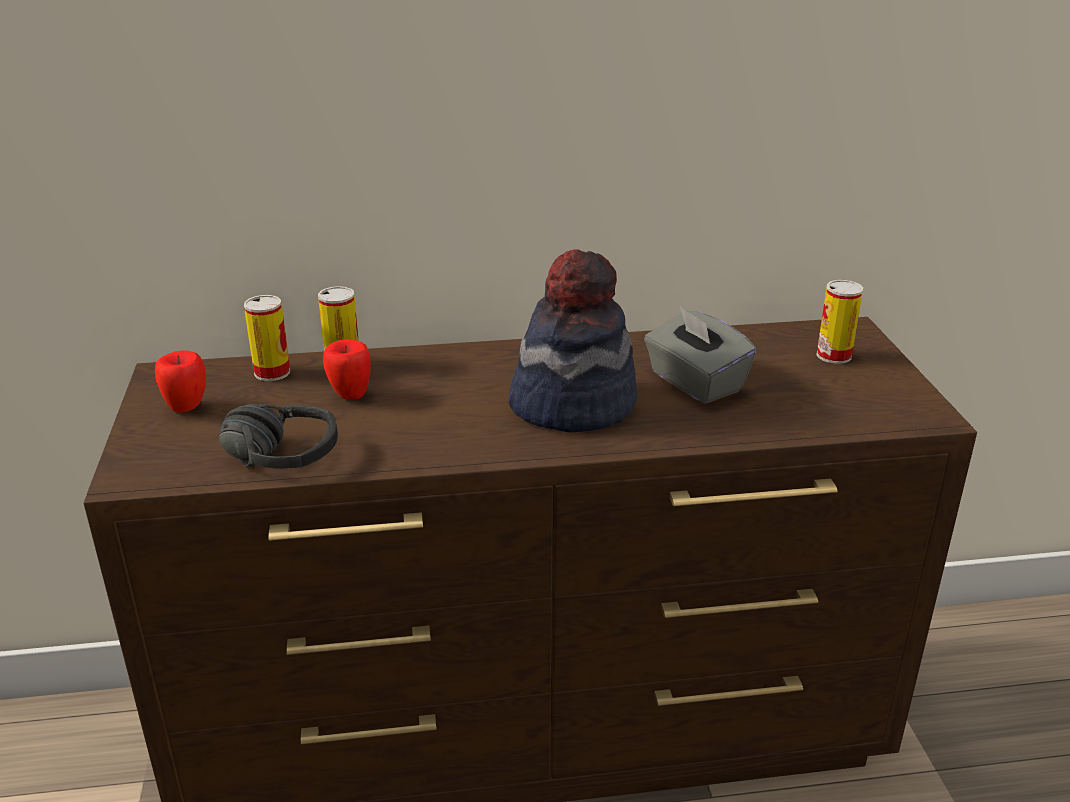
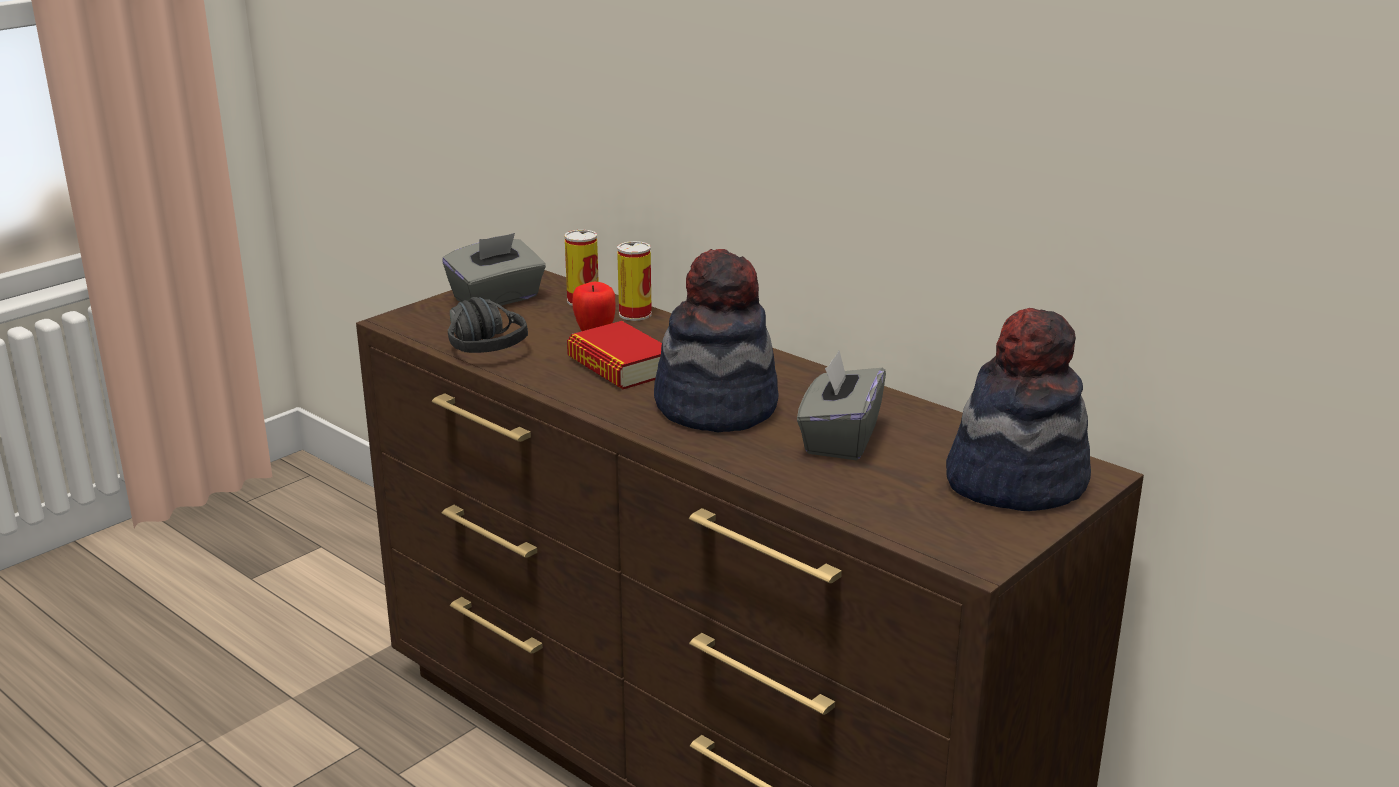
camera: 50 degrees right, 5 degrees down
apple [155,350,206,413] -> grey tissue box [442,233,546,306]
can [816,280,863,364] -> hat [946,308,1091,511]
none -> book [567,321,662,389]

